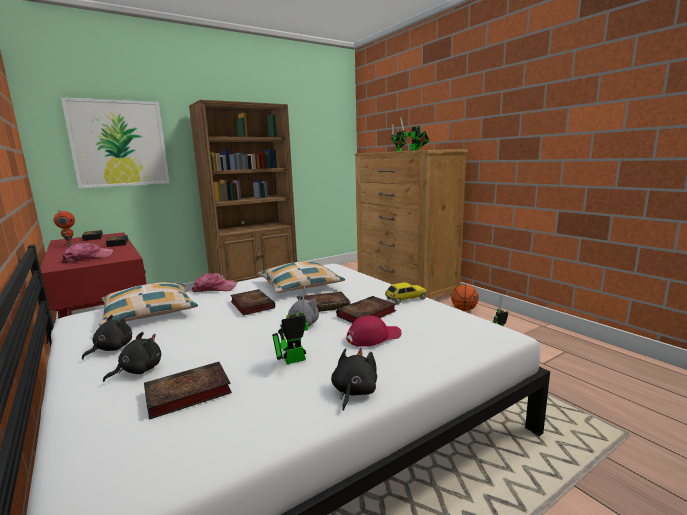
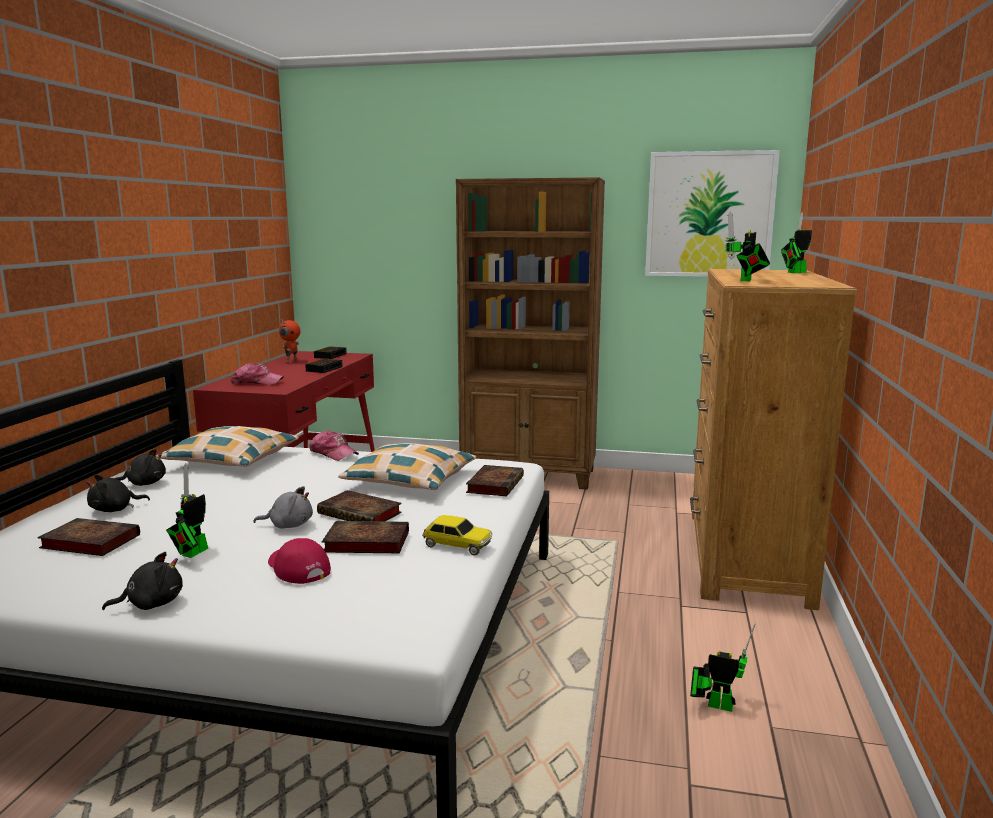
camera: 45 degrees right, 0 degrees up
picture [61,97,170,188] -> picture moved to [645,150,780,277]
black plush toy [103,332,161,382] -> black plush toy turned 150 degrees clockwise [86,474,150,512]
book [230,289,275,315] -> book moved to [466,465,524,496]
toy robot [272,286,309,364] -> toy robot turned 90 degrees counterclockwise [166,463,208,558]
red cap [346,315,402,347] -> red cap turned 150 degrees counterclockwise [268,538,331,584]
basketball [451,285,479,311] -> none

